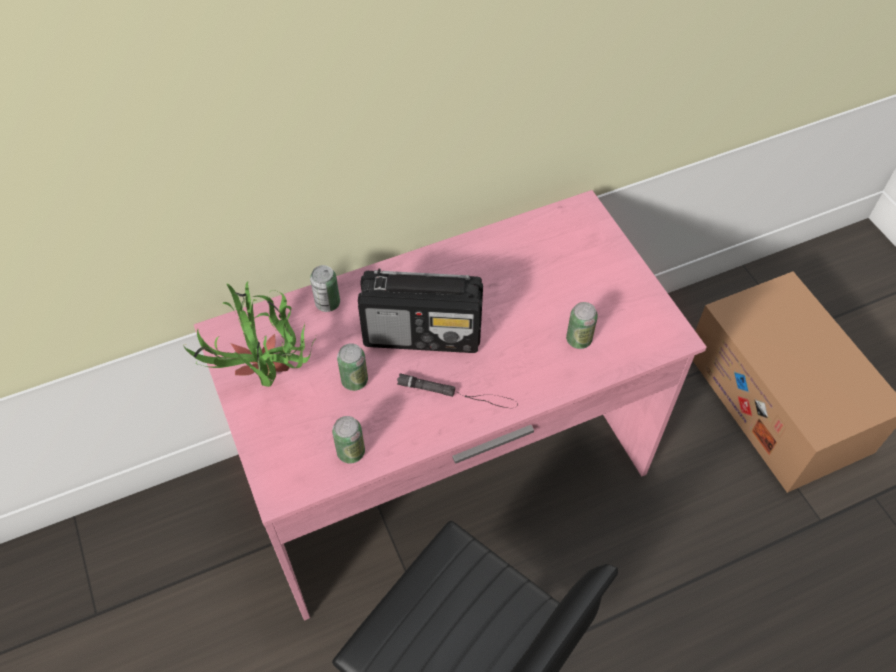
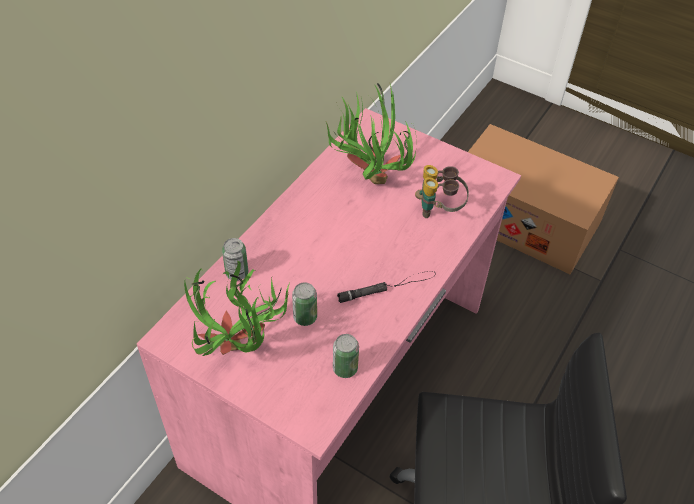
camera: 35 degrees left, 5 degrees down
radio [358,268,483,353] -> none
can [566,302,598,349] -> binoculars [415,165,469,218]
none -> potted plant [326,83,416,184]

